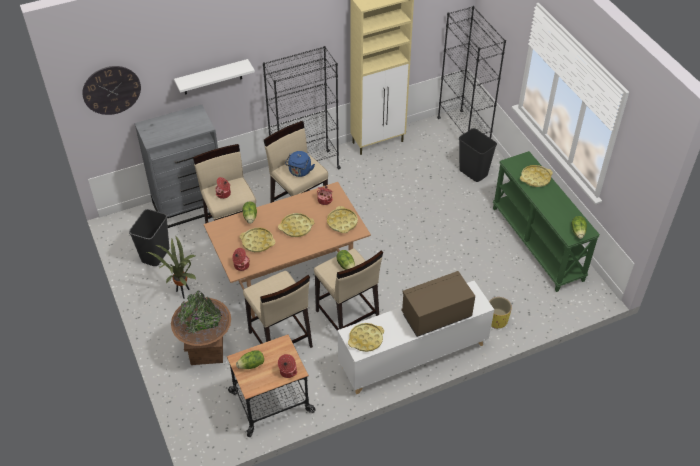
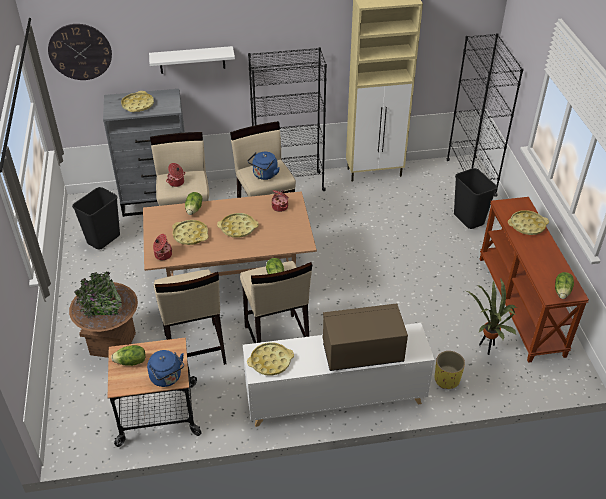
camera: 15 degrees right, 5 degrees down
potted plant [147,235,196,299] -> potted plant moved to [466,279,516,355]
cooking pot [278,354,297,378] -> blue kettle [147,350,184,387]
yellow tray [327,206,358,233] -> yellow tray moved to [121,91,154,112]
green console table [493,151,600,292] -> brown console table [480,197,589,363]

